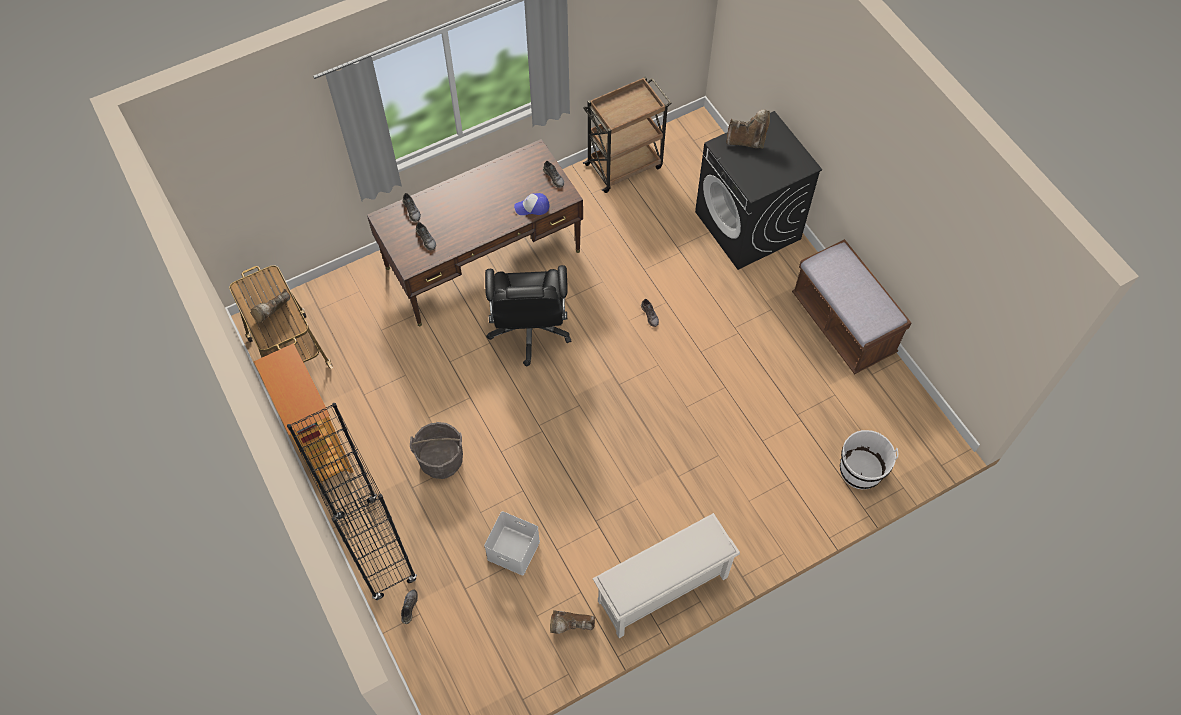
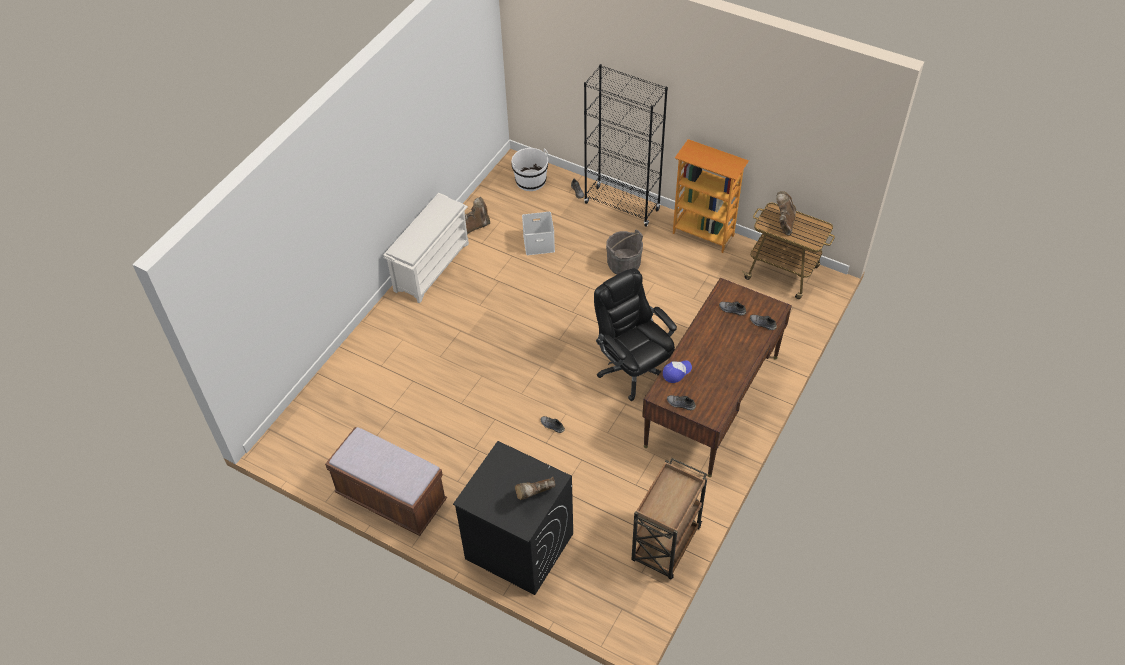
camera: 150 degrees right, 10 degrees down
white bucket [840,430,898,489] -> white bucket moved to [511,148,548,191]

